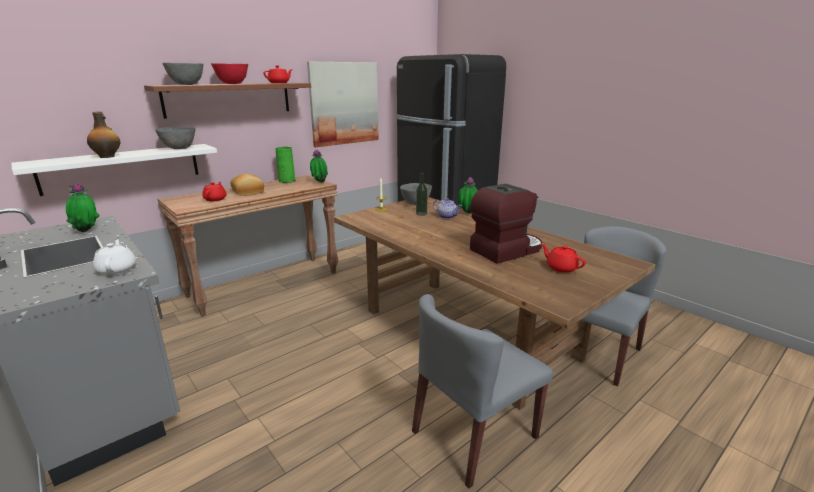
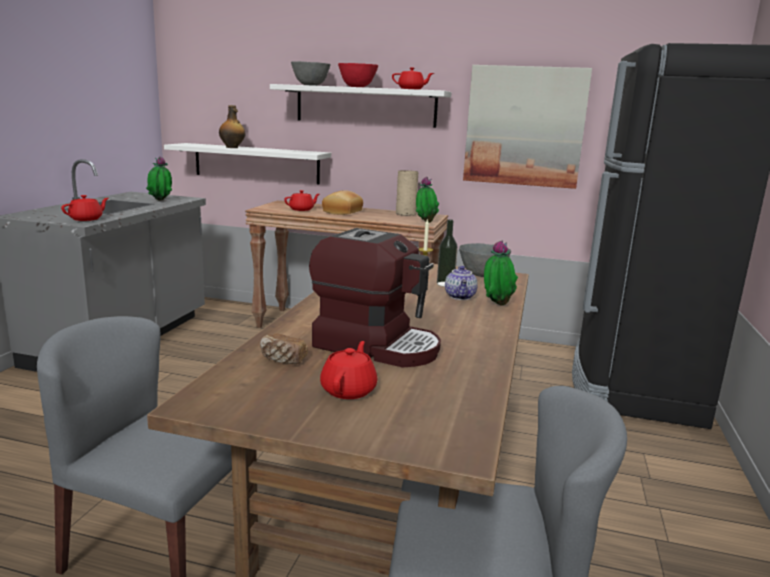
camera: 55 degrees right, 5 degrees down
white teapot [93,239,136,275] -> red teapot [61,195,108,221]
brown shelf [144,83,311,119] -> white shelf [270,84,452,128]
grey bowl [155,127,195,149] -> none
green vase [276,147,295,183] -> beige vase [396,170,418,216]
none -> bread [260,333,308,364]

